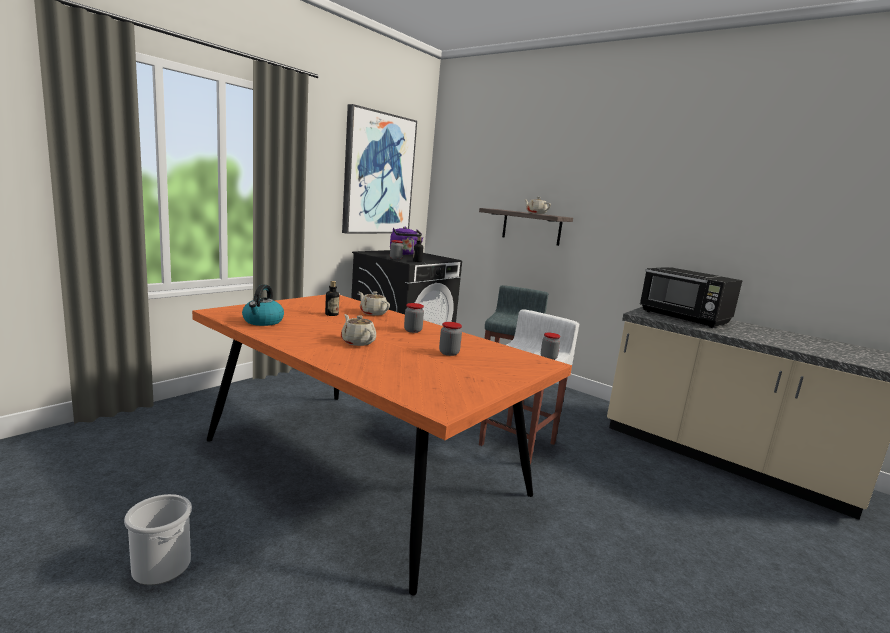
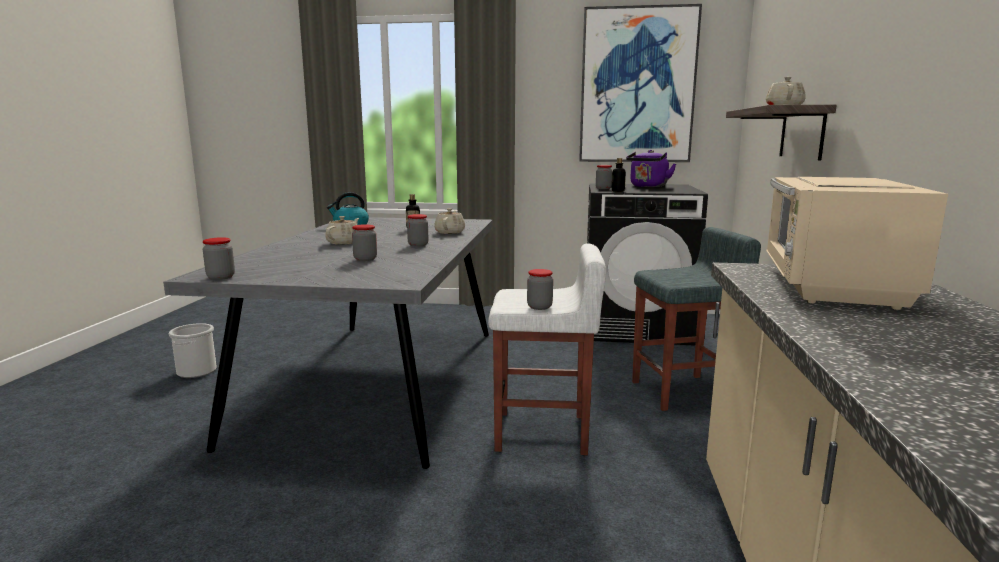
camera: 60 degrees right, 0 degrees up
orange dining table [192,295,572,595] -> grey dining table [163,217,493,469]
black microwave [640,267,743,328] -> beige microwave [766,177,948,310]
none -> jar [203,238,235,280]

